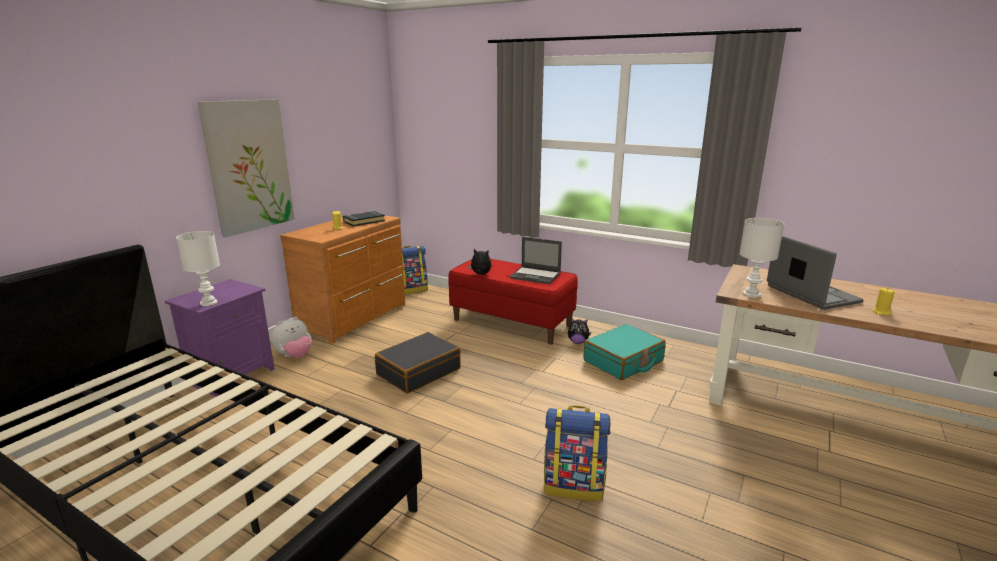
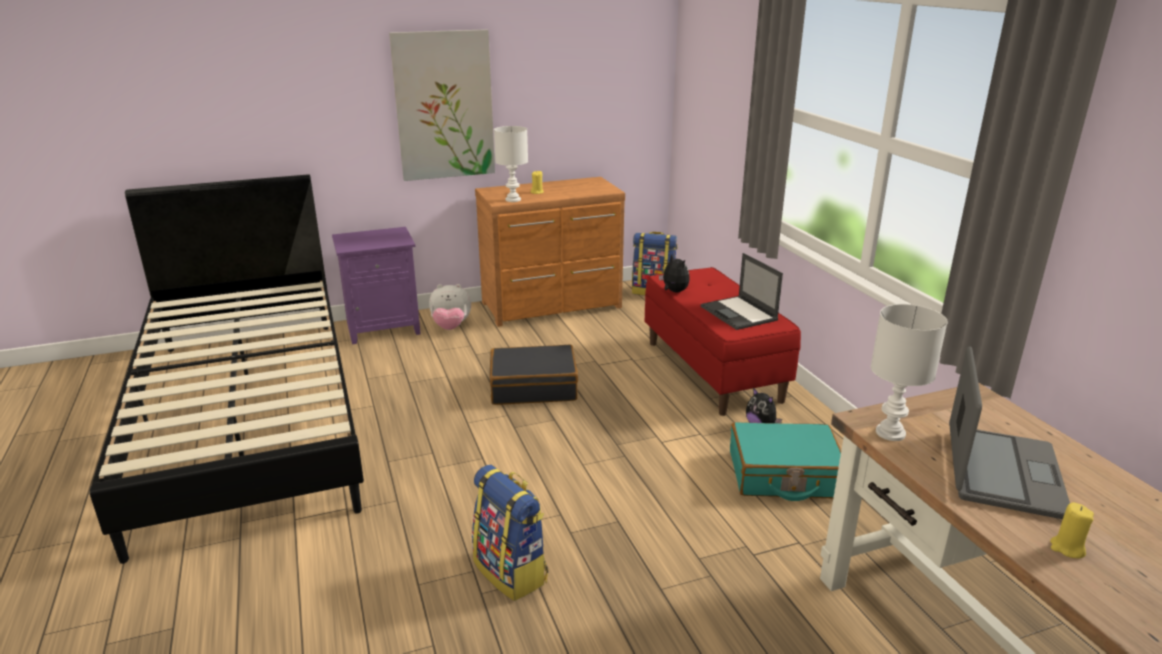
camera: 40 degrees right, 5 degrees up
white table lamp [176,231,220,306] -> white table lamp moved to [494,126,528,202]
black book [343,211,385,227] -> none

